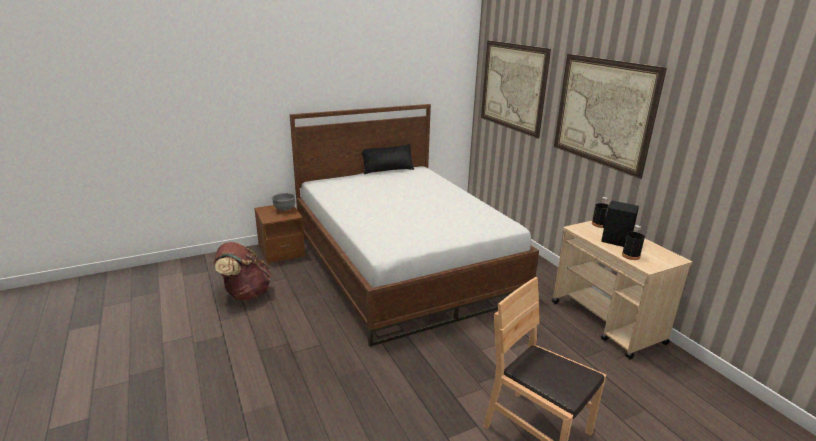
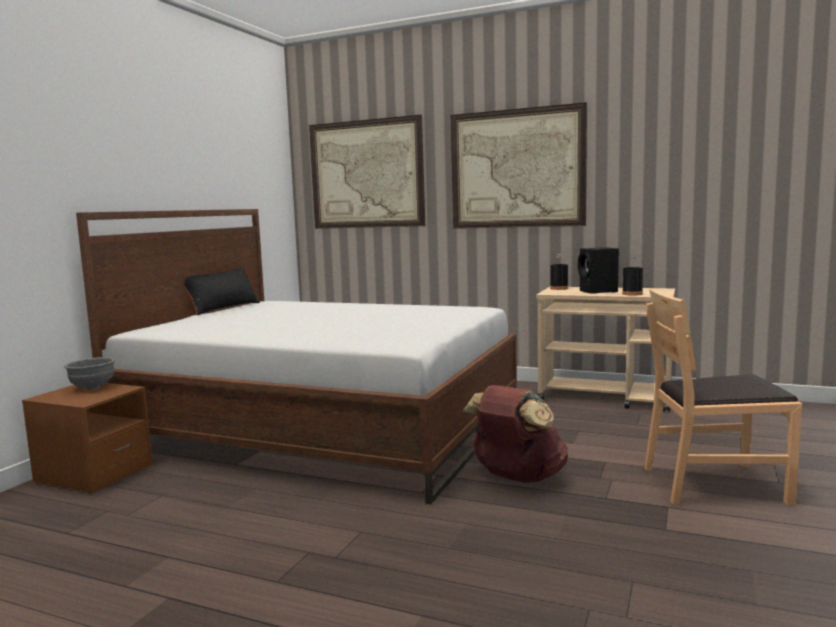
camera: 40 degrees left, 15 degrees down
brown backpack [214,242,271,300] -> brown backpack moved to [463,385,568,483]

